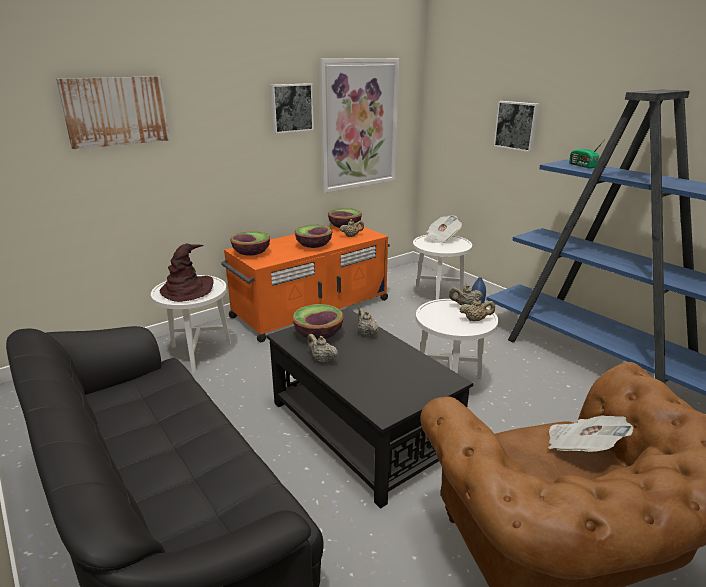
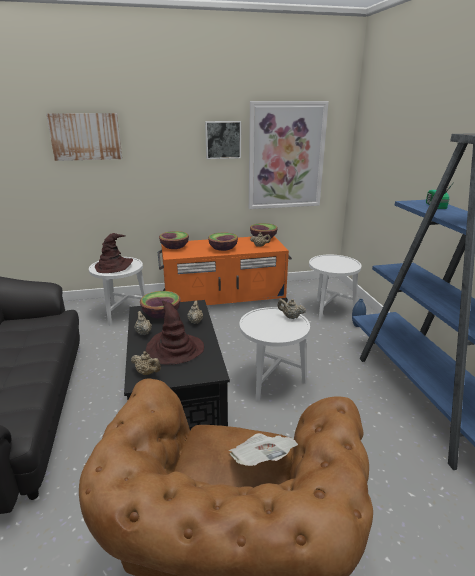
camera: 25 degrees right, 0 degrees up
newspaper [424,215,462,243] -> none
beige teapot [459,298,495,321] -> beige teapot moved to [131,351,161,375]
picture [494,101,539,152] -> none
none -> brown hat [146,301,204,365]

